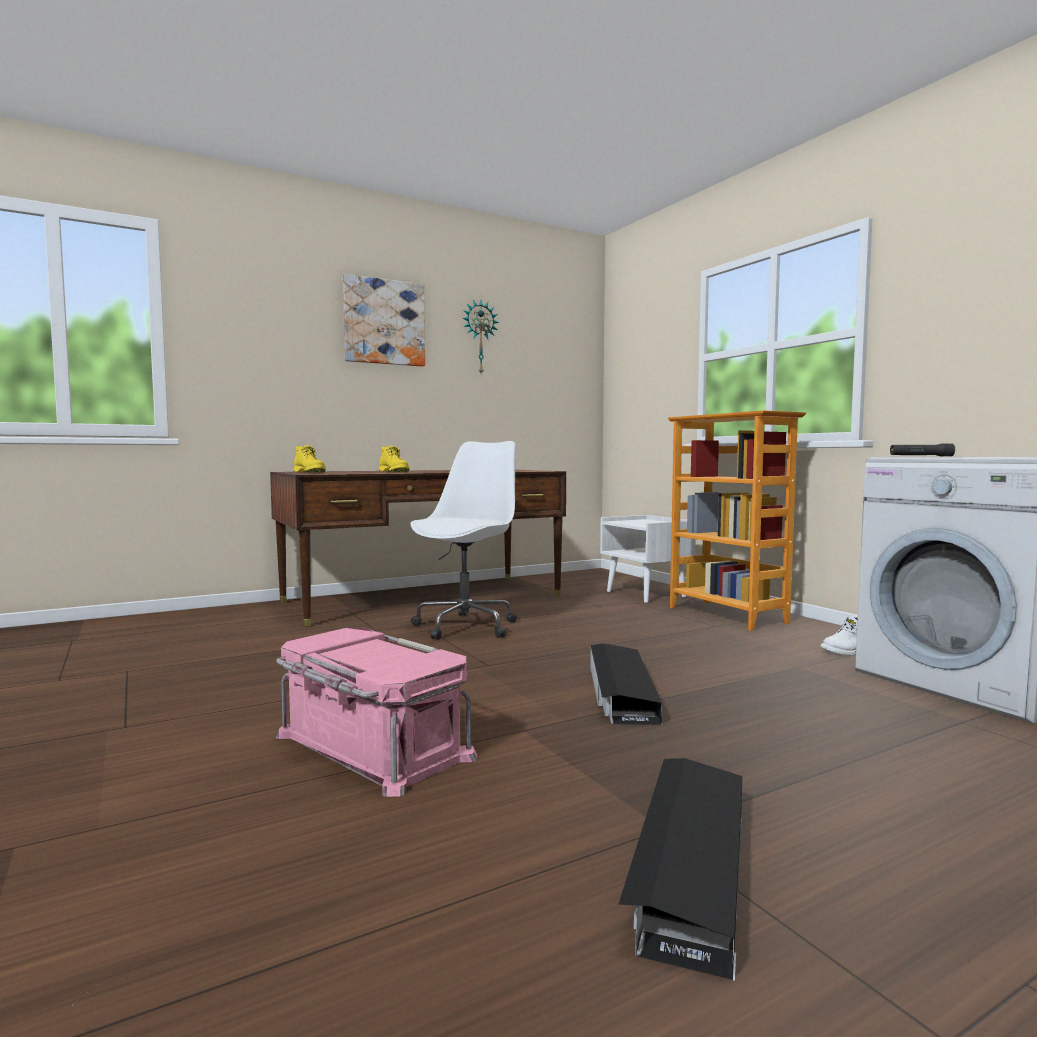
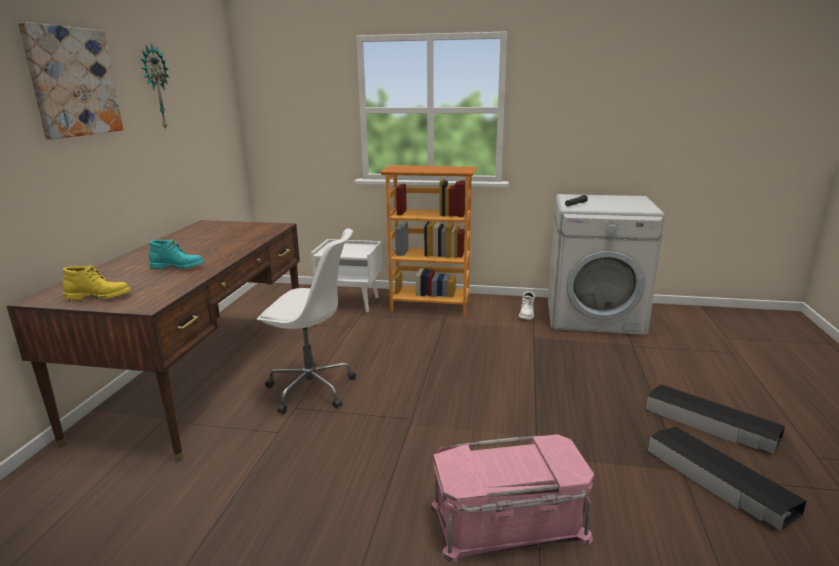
camera: 50 degrees left, 15 degrees up
yellow boot [379,445,410,472] -> turquoise boot [149,240,205,269]
white office chair [410,441,517,640] -> white office chair turned 120 degrees clockwise [256,228,356,414]
black storage box [590,643,662,725] -> black storage box moved to [646,385,785,454]

